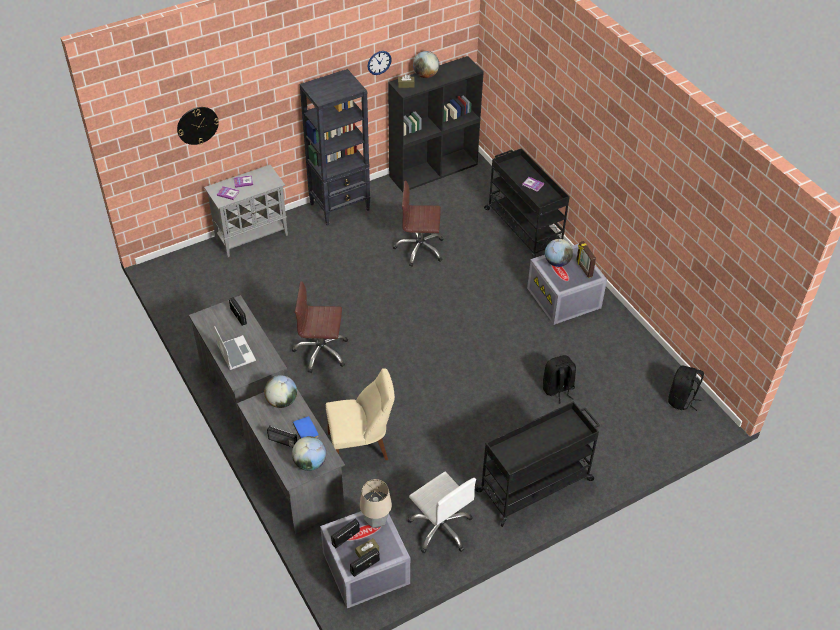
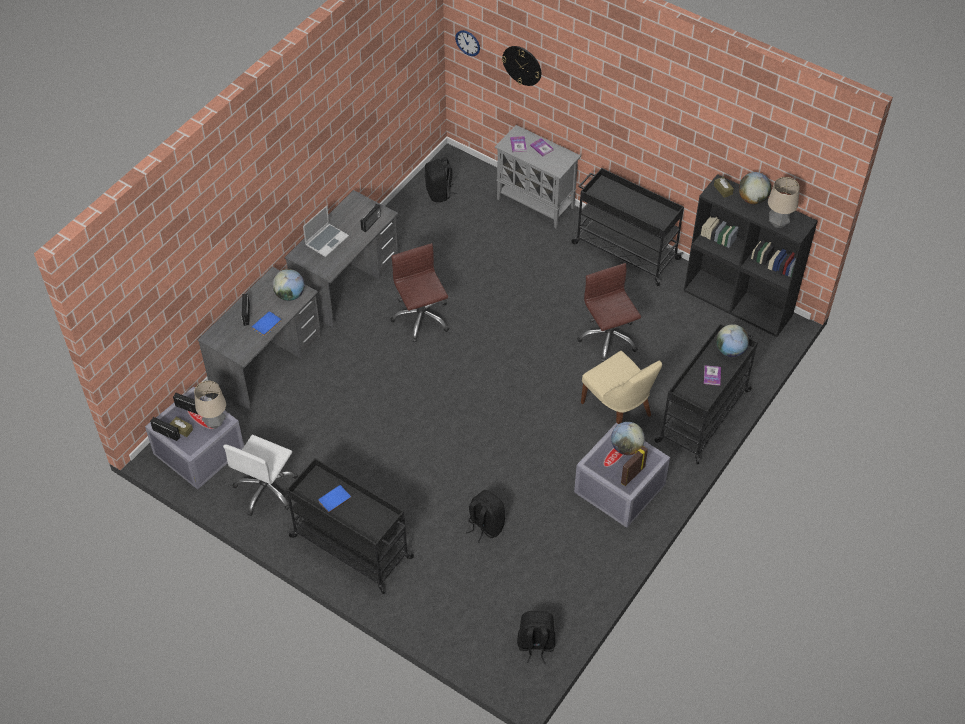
camera: 65 degrees right, 5 degrees up
globe [292,436,326,471] -> globe moved to [716,324,749,357]
black bookcase [300,69,370,226] -> black cart [572,168,684,286]
beige chair [326,368,395,460] -> beige chair moved to [581,351,662,424]
wall clock [367,51,392,75] -> wall clock moved to [455,30,480,56]
none -> blue book [318,485,351,513]
none -> black backpack [425,157,457,202]
none -> table lamp [768,177,800,228]

